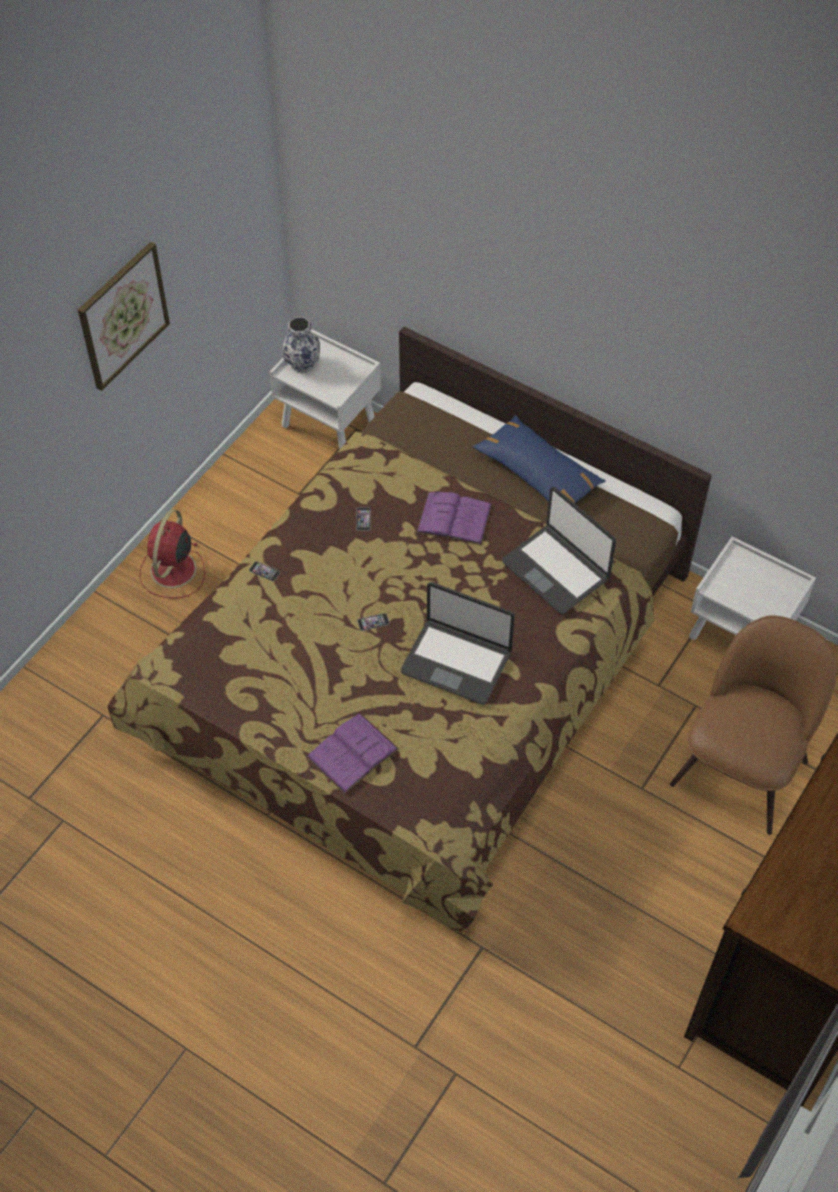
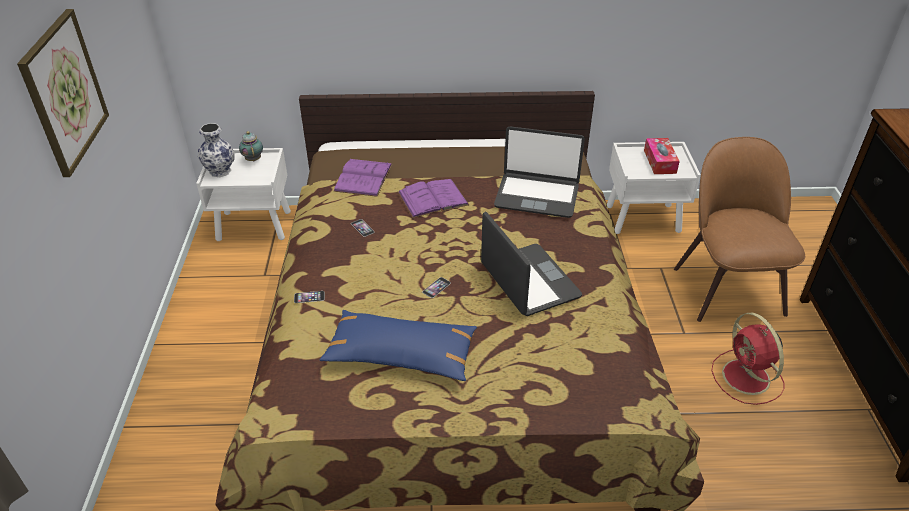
camera: 35 degrees left, 15 degrees down
red fan [139,509,205,598] -> red fan moved to [711,313,785,405]
purple book [307,713,399,794] -> purple book moved to [333,159,392,197]
laptop [401,582,515,704] -> laptop turned 105 degrees counterclockwise [481,212,582,316]
blue pillow [473,415,606,503] -> blue pillow moved to [320,310,477,381]
none -> teapot [239,131,263,161]
none -> tissue box [644,138,680,174]

